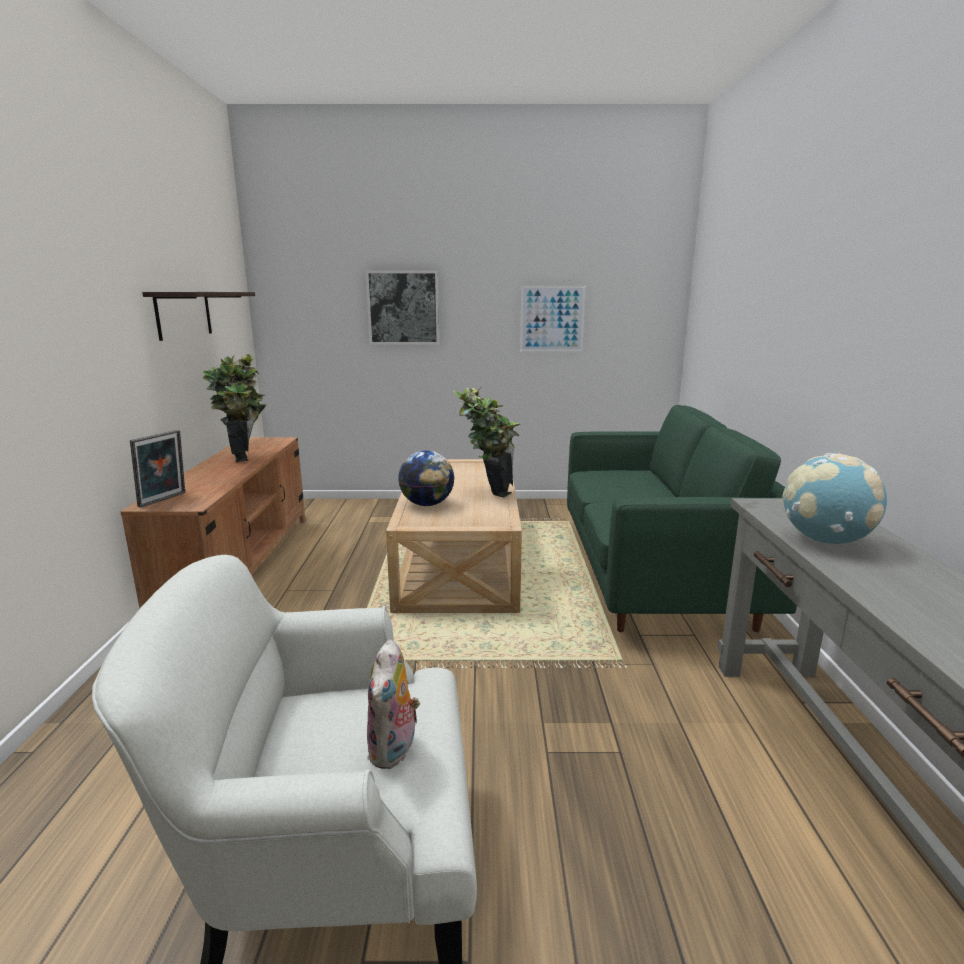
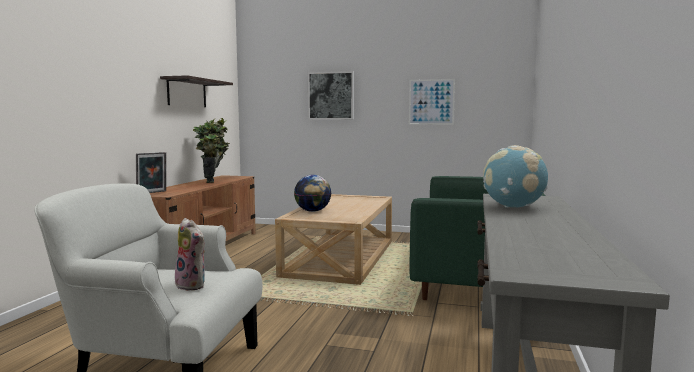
camera: 15 degrees right, 10 degrees down
plush toy [367,639,420,769] -> plush toy turned 75 degrees counterclockwise [175,218,205,291]
potted plant [453,386,520,497] -> none

